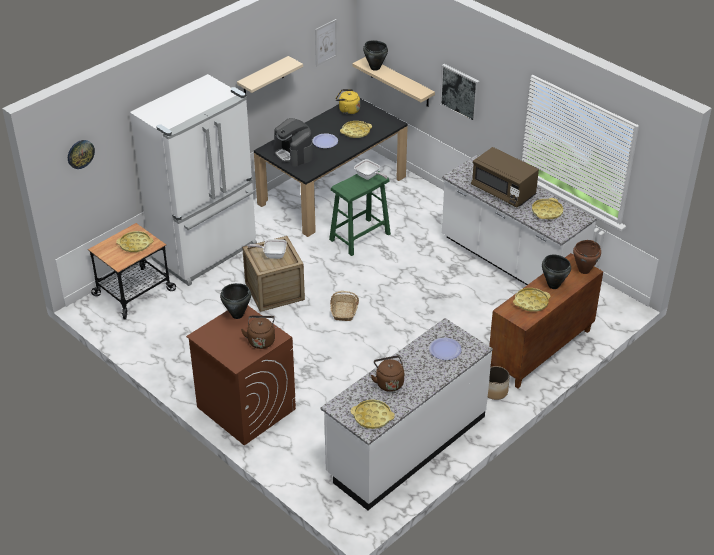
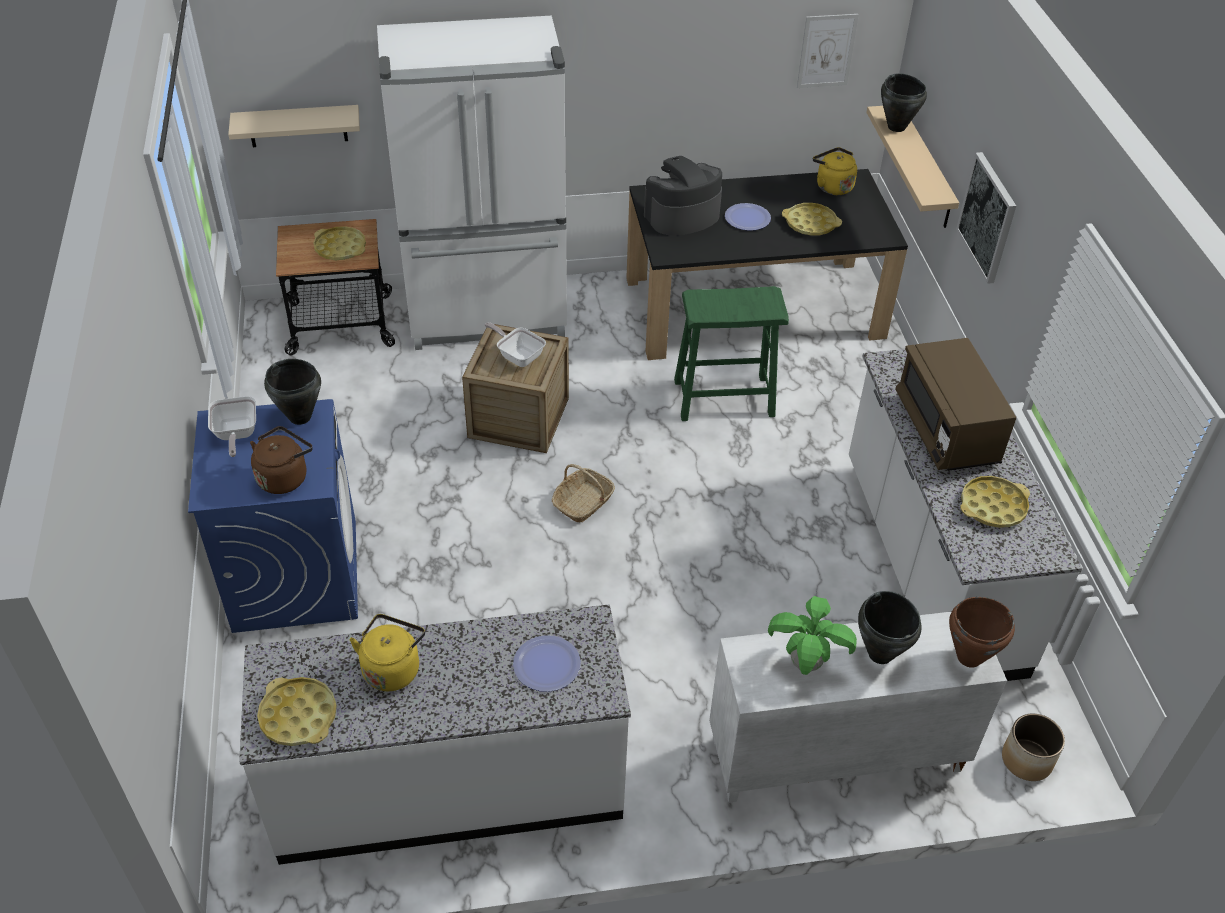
camera: 35 degrees right, 5 degrees up
wall clock [68,140,95,169] -> none
brown washing machine [186,306,296,446] -> blue washing machine [188,399,358,633]
beige shelf [237,56,303,94] -> beige shelf moved to [228,105,360,147]
coffee machine [274,118,313,167] -> coffee machine turned 60 degrees clockwise [644,156,722,235]
frying pan [354,159,388,180] -> frying pan moved to [208,396,256,457]
brown kettle [371,356,404,392] -> yellow kettle [350,614,425,691]
planter [488,366,510,400] -> planter moved to [1002,713,1065,781]
brown cabinet [489,253,603,388] -> white cabinet [709,611,1007,803]
yellow tray [513,288,551,312] -> potted plant [768,596,857,675]

